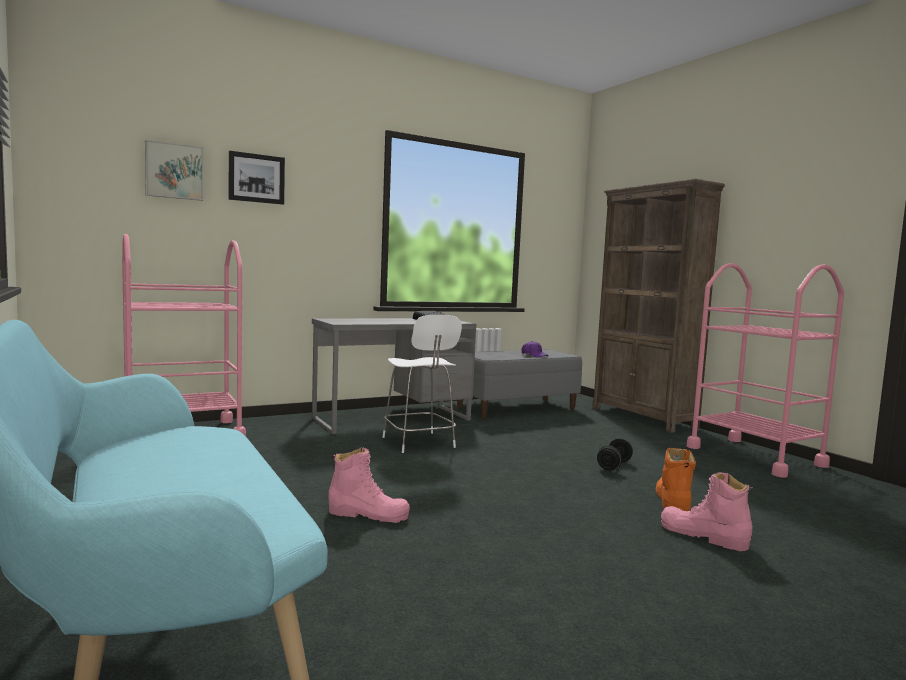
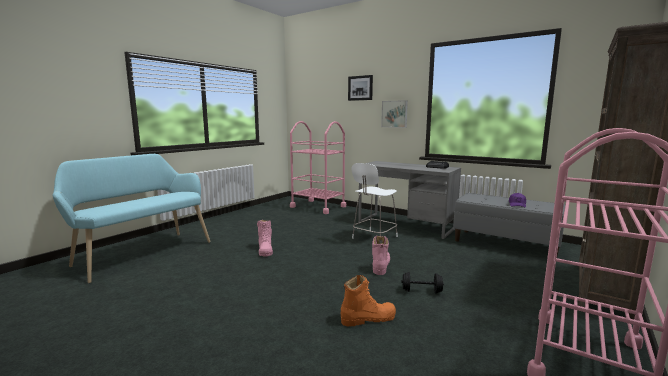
camera: 65 degrees right, 5 degrees up
picture [145,140,204,201] -> picture moved to [381,100,408,128]
pink boot [661,473,753,551] -> pink boot moved to [372,236,390,275]

